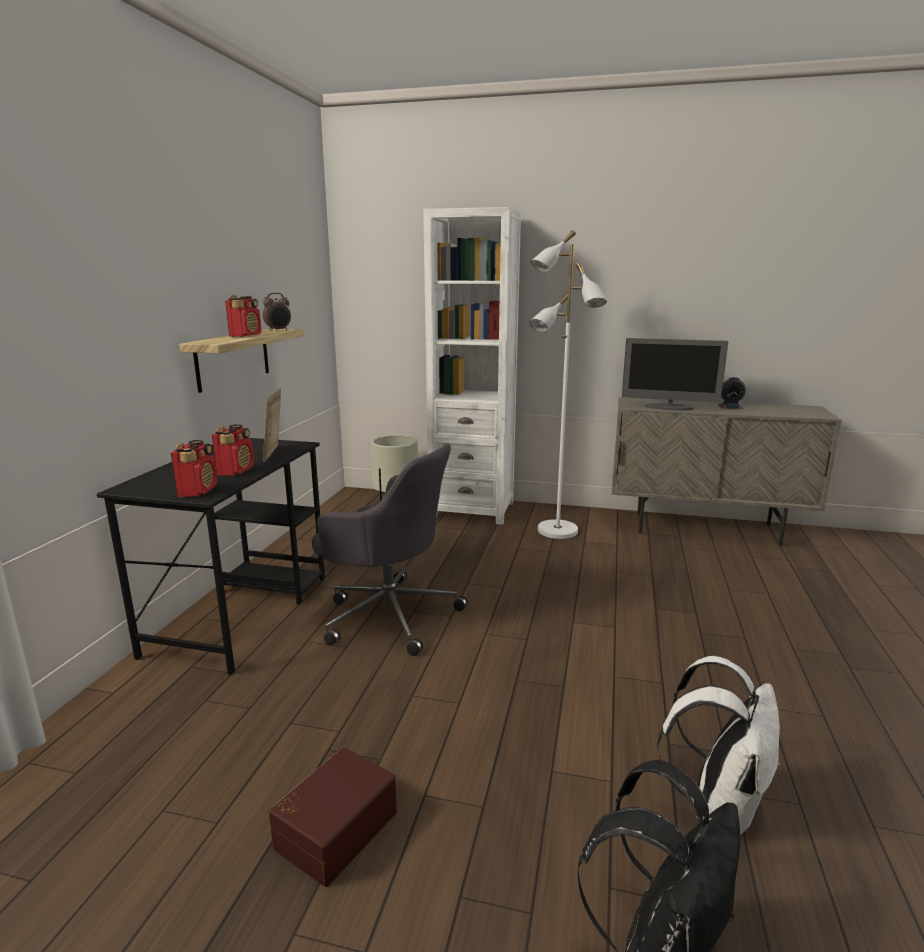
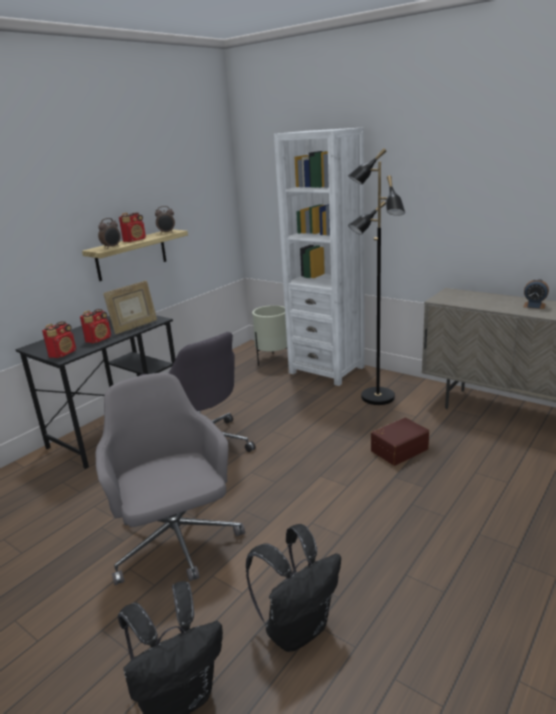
camera: 25 degrees right, 5 degrees up
picture frame [262,388,281,462] -> picture frame turned 150 degrees counterclockwise [103,281,157,334]
brown storage box [269,747,397,887] -> brown storage box moved to [371,417,429,466]
white floor lamp [529,230,607,539] -> black floor lamp [348,148,405,405]
monitor [622,338,728,410] -> none
white backpack [657,656,780,835] -> black backpack [246,524,341,652]
none -> grey office chair [95,373,245,585]
none -> alarm clock [98,218,121,249]

